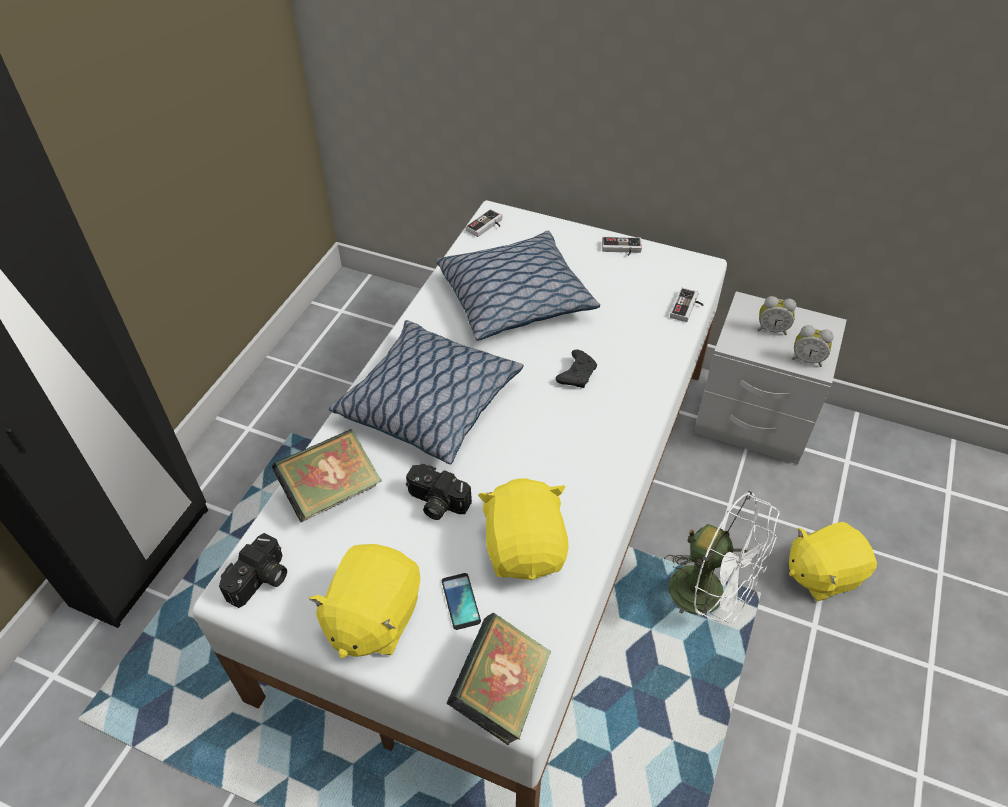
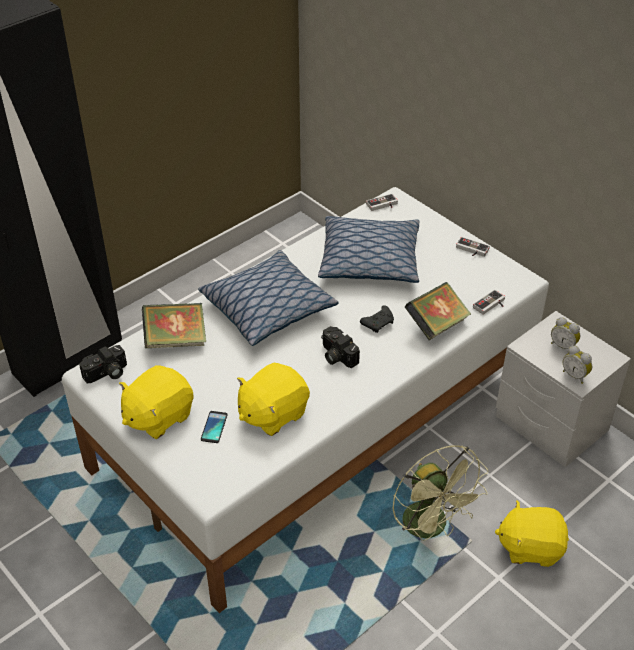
camera: 25 degrees right, 5 degrees down
camera [406,464,472,520] -> camera moved to [321,326,360,368]
book [447,613,551,746] -> book moved to [404,282,471,340]
yellow plush toy [478,478,568,580] -> yellow plush toy turned 150 degrees counterclockwise [237,363,310,436]
white fan [664,491,780,623] -> green fan [392,445,488,541]

